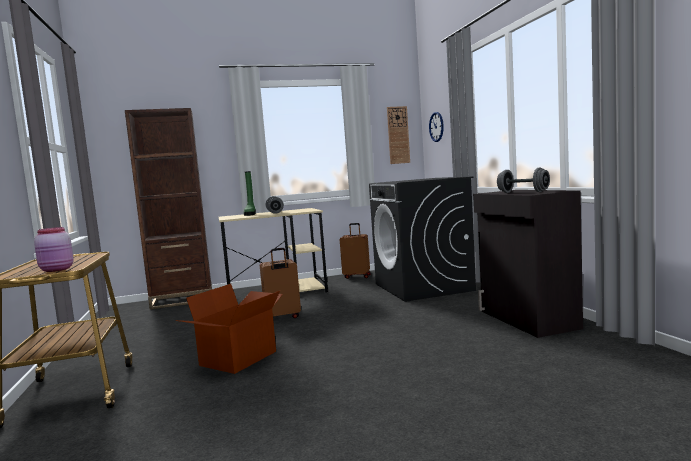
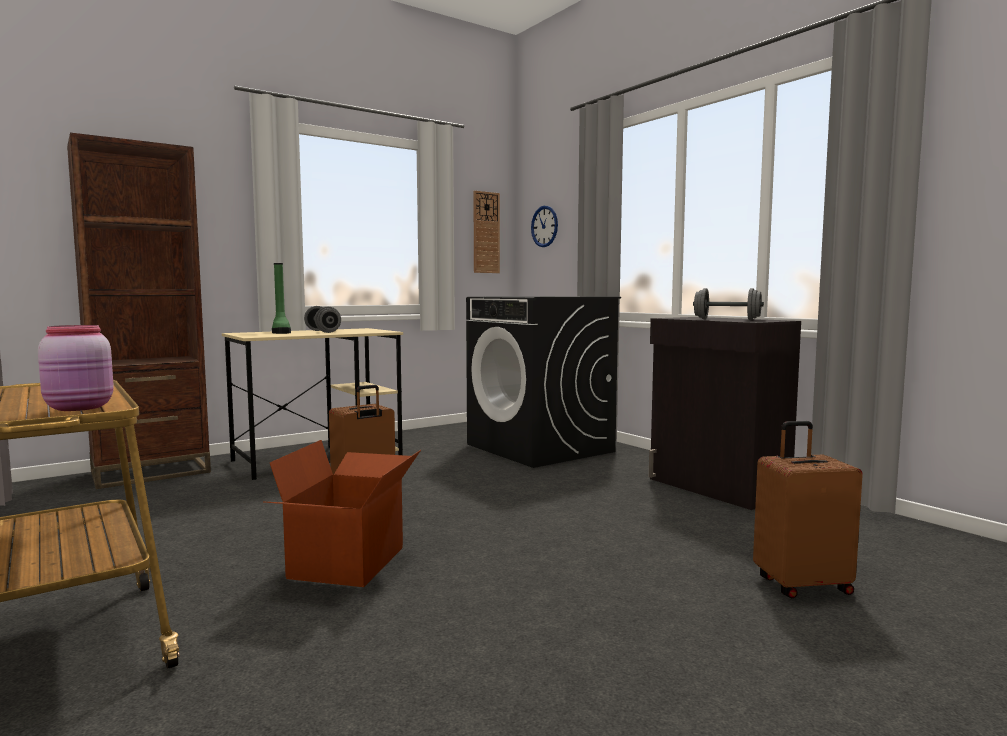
camera: 20 degrees left, 0 degrees up
brown suitcase [340,223,371,279] -> brown suitcase moved to [753,421,863,599]

